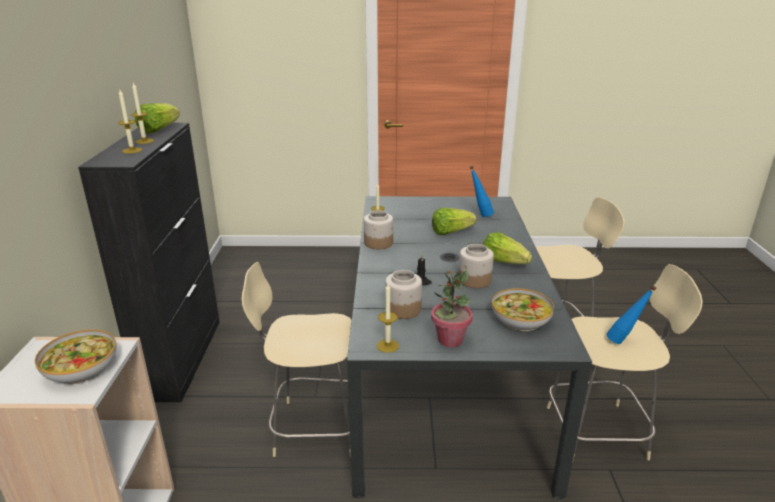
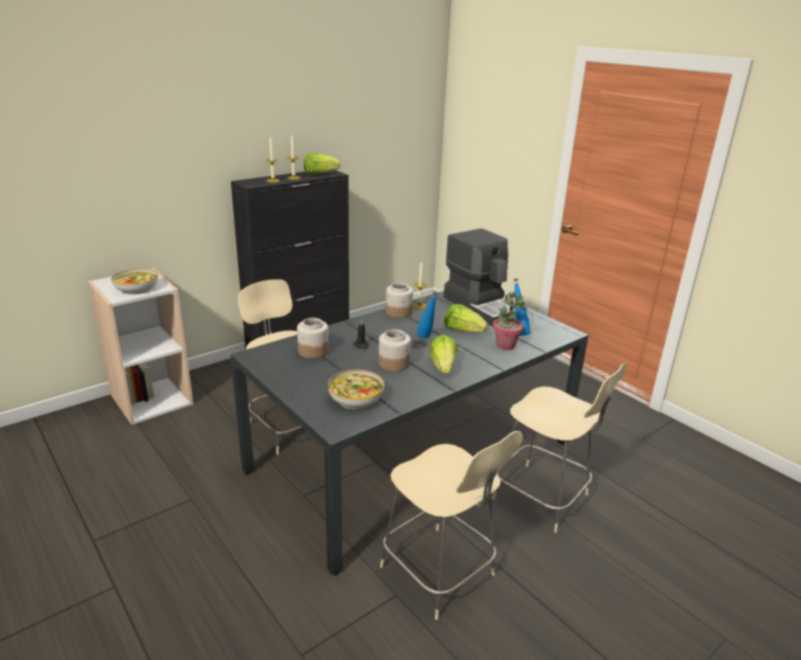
camera: 50 degrees right, 0 degrees up
candle [377,284,399,353] -> none
potted plant [431,270,473,347] -> potted plant moved to [493,292,525,350]
blue bottle [607,285,657,344] -> blue bottle moved to [417,291,437,338]
none -> coffee machine [444,228,527,325]

